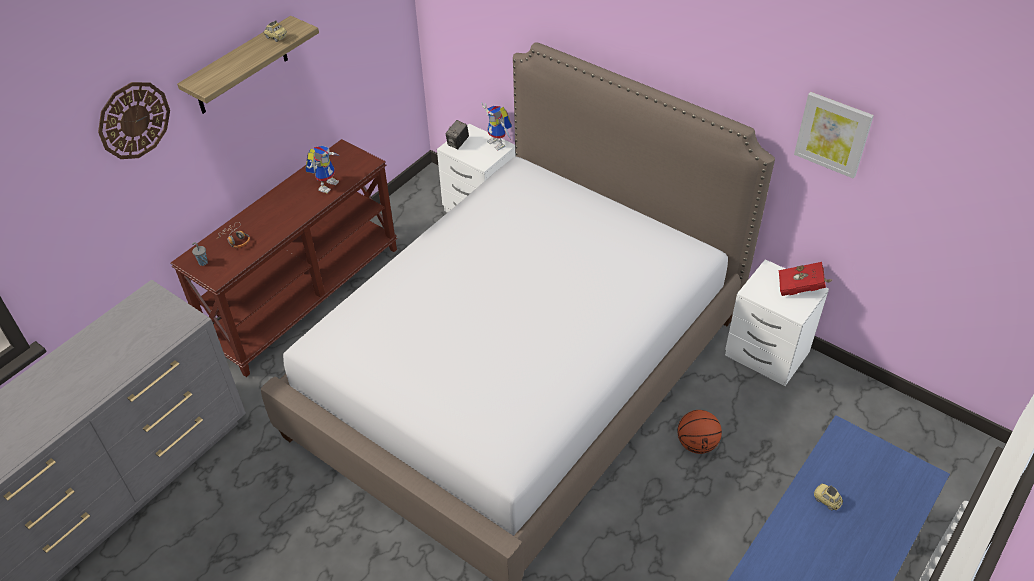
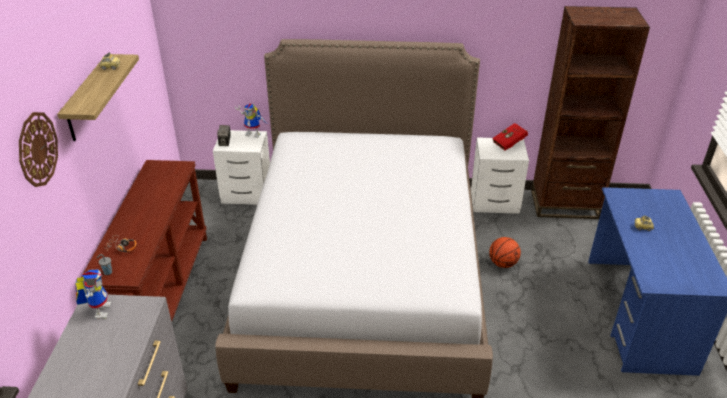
camera: 35 degrees left, 10 degrees down
toy robot [306,145,341,193] -> toy robot moved to [75,269,111,319]
picture [794,92,874,179] -> none
none -> brown bookcase [531,6,650,219]

